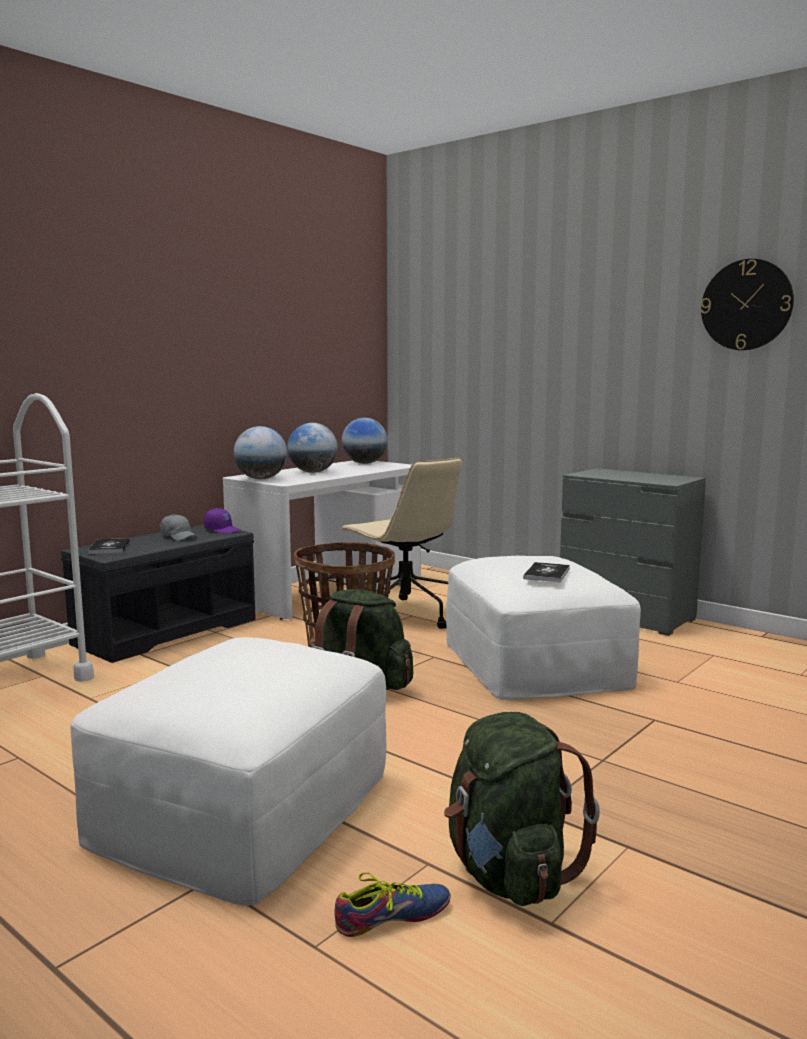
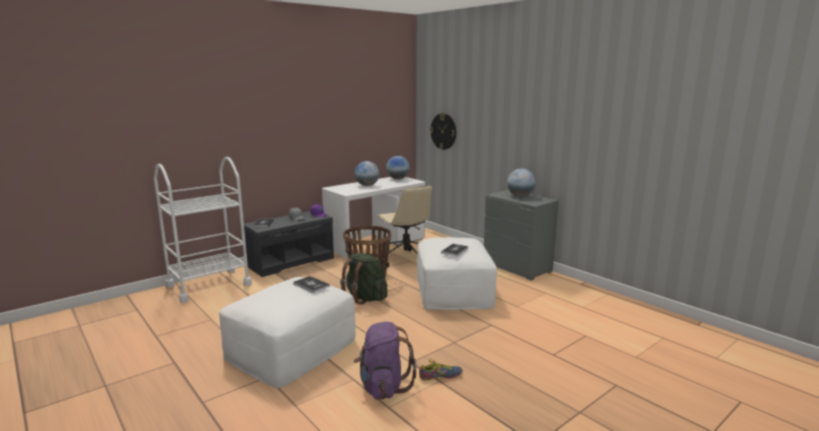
camera: 10 degrees right, 5 degrees up
globe [234,426,287,479] -> globe moved to [507,168,536,197]
shoe [334,872,451,937] -> shoe moved to [419,359,463,381]
green backpack [444,712,600,906] -> purple backpack [354,322,417,400]
wall clock [701,259,794,350] -> wall clock moved to [430,113,456,150]
none -> book [293,276,330,293]

